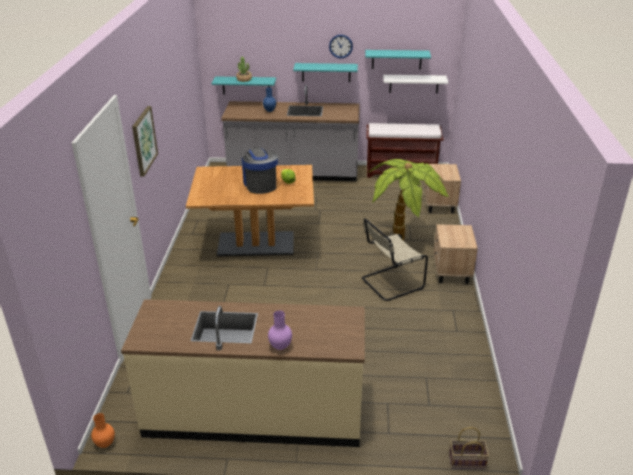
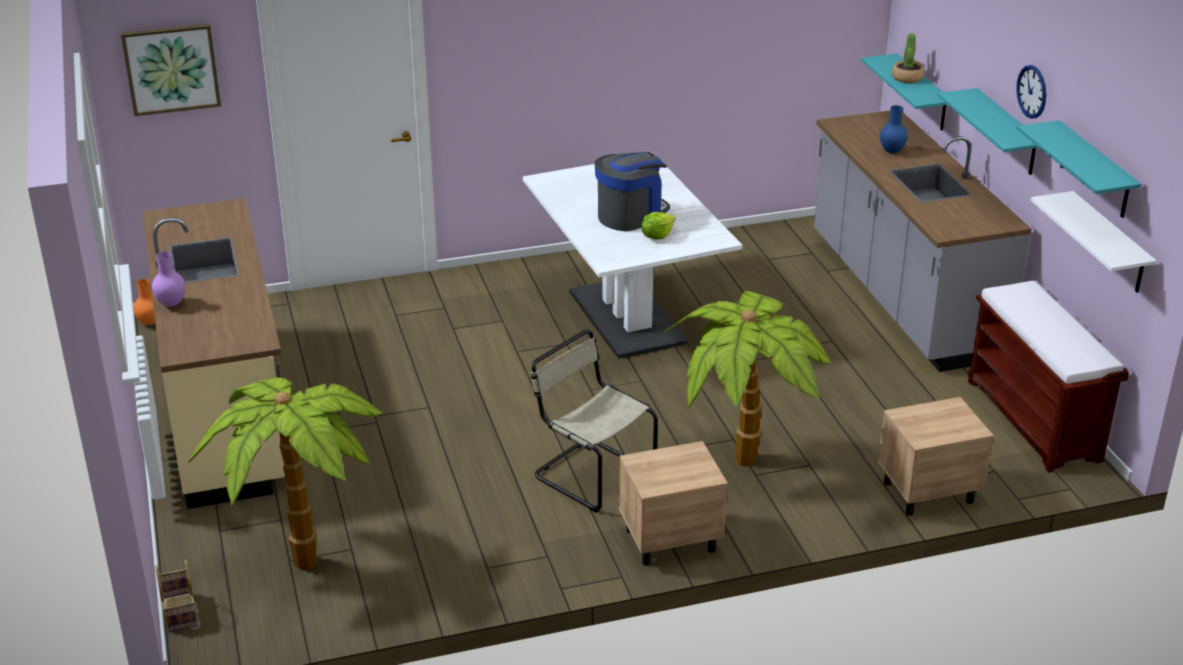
camera: 70 degrees right, 0 degrees up
picture [132,106,158,177] -> picture moved to [121,24,221,116]
brown dining table [186,165,314,257] -> white dining table [523,154,742,359]
none -> potted plant [188,377,383,570]

